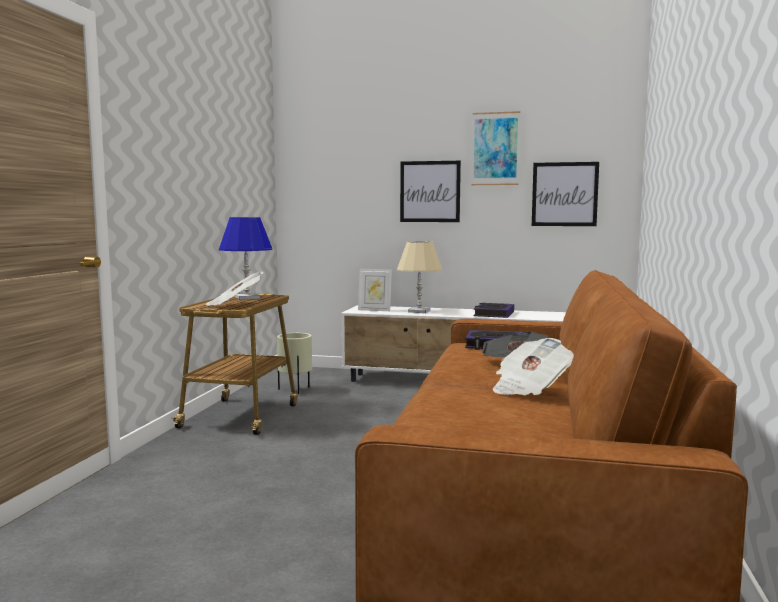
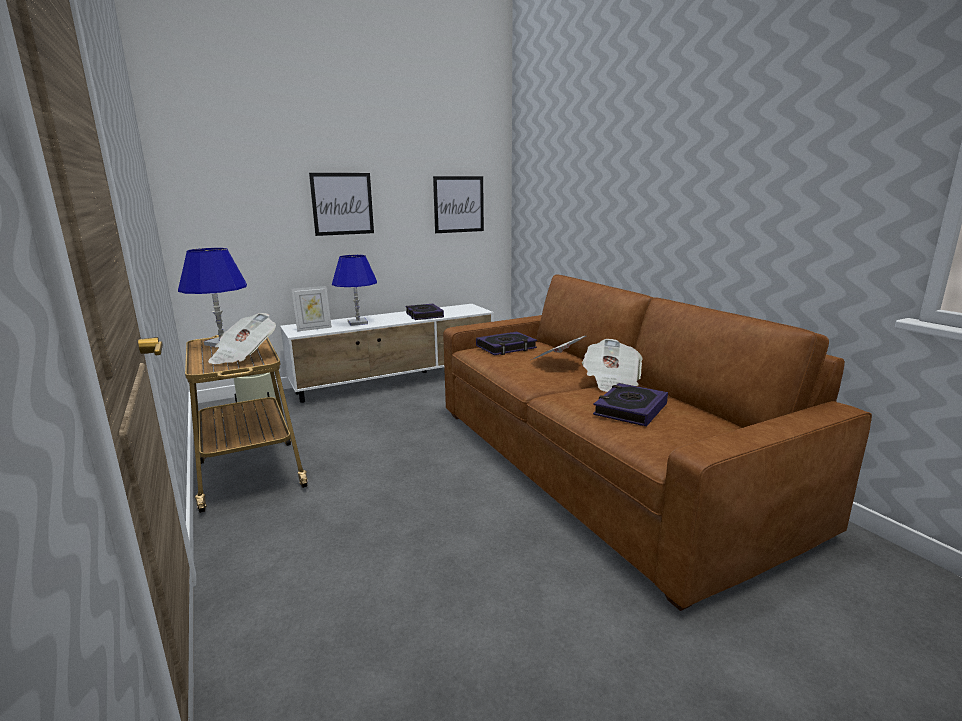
camera: 40 degrees left, 10 degrees up
beige table lamp [397,241,442,313] -> blue table lamp [332,255,377,326]
picture [471,111,520,185] -> none
none -> book [593,383,668,427]

